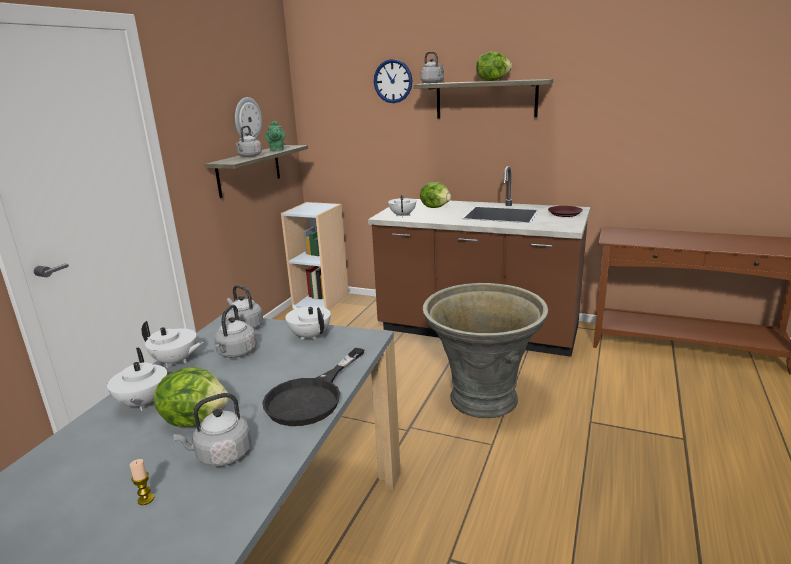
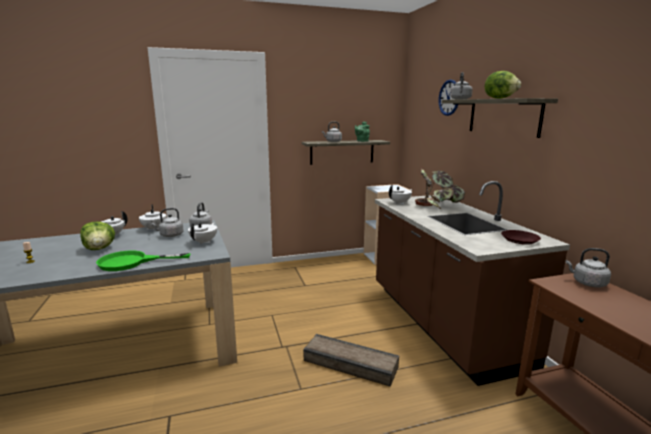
camera: 50 degrees right, 5 degrees down
grey kettle [173,393,252,466] -> grey kettle moved to [566,248,611,288]
wall clock [235,97,262,139] -> none
black frying pan [262,348,364,426] -> green frying pan [96,251,190,271]
lettuce [420,182,451,208] -> potted plant [415,169,465,209]
grey planter [423,283,548,418] -> crate [303,334,399,387]

